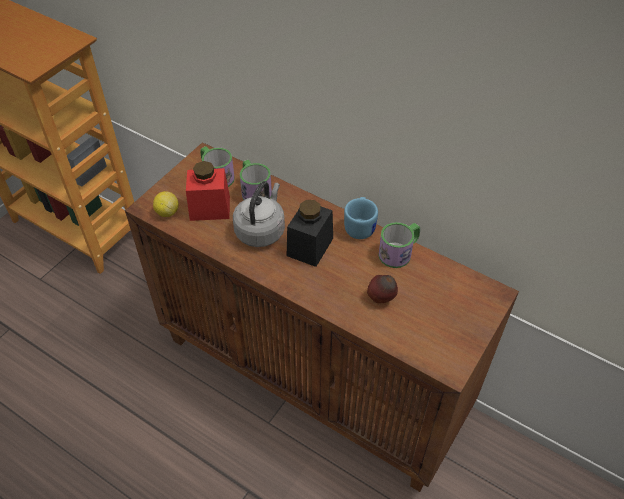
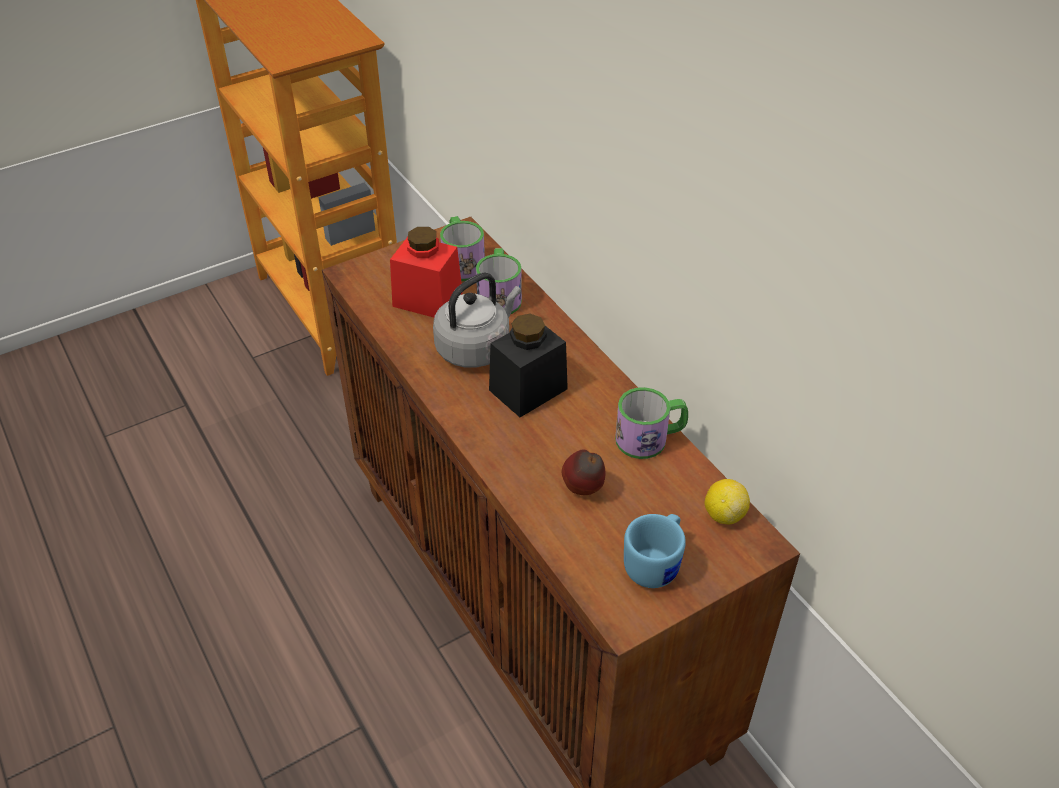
camera: 25 degrees right, 5 degrees down
lemon [153,191,179,217] -> lemon moved to [705,479,750,524]
blue mug [344,197,378,239] -> blue mug moved to [624,514,686,588]

